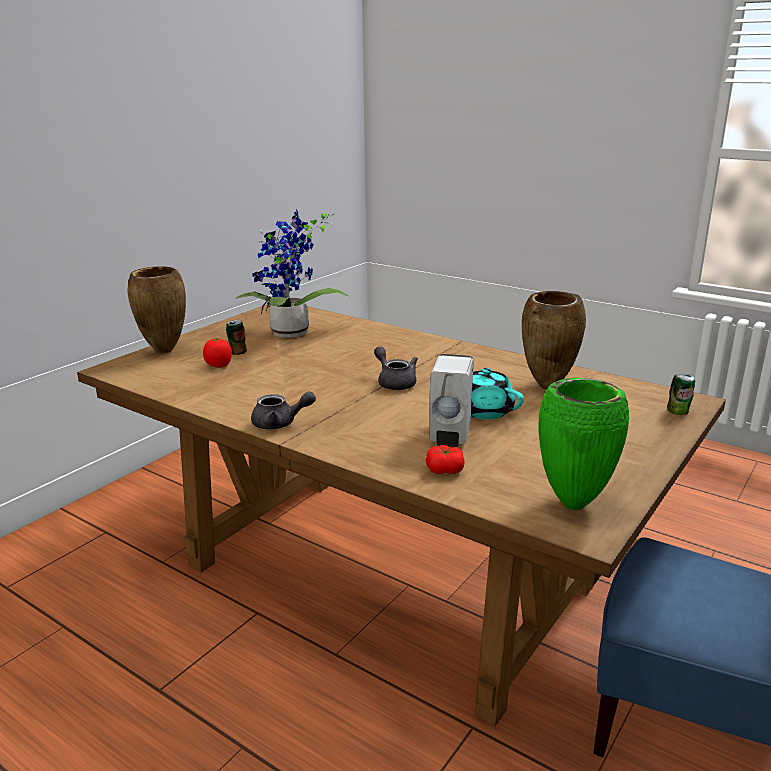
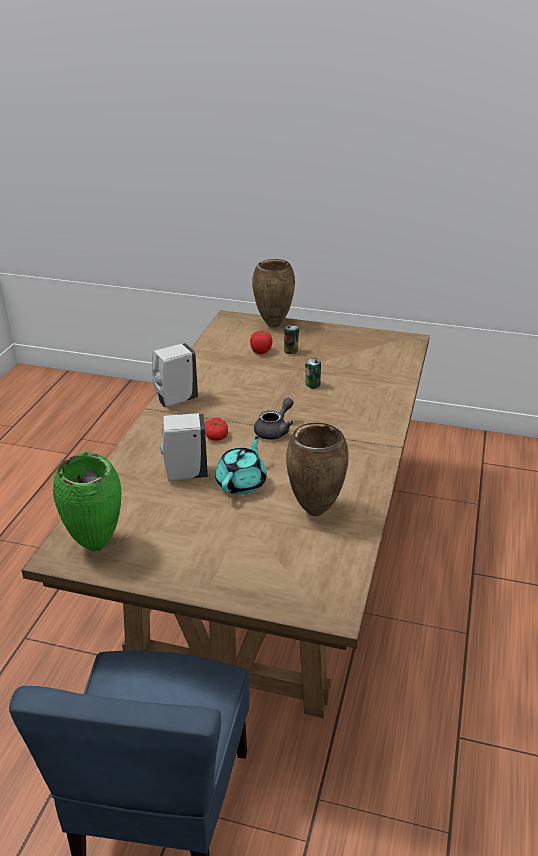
camera: 70 degrees right, 10 degrees up
potted plant [236,209,351,338] -> none
grey teapot [251,391,316,429] -> white soap dispenser [152,343,198,407]
tomato [426,445,465,474] -> tomato moved to [205,417,228,441]
can [667,374,695,415] -> can moved to [305,358,321,389]

